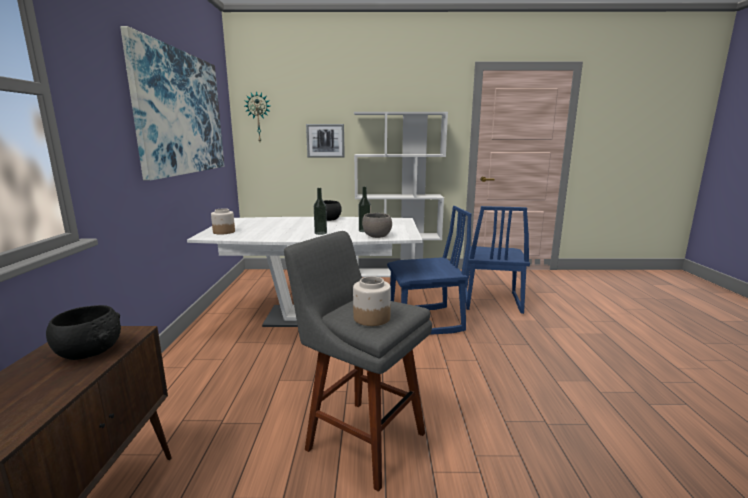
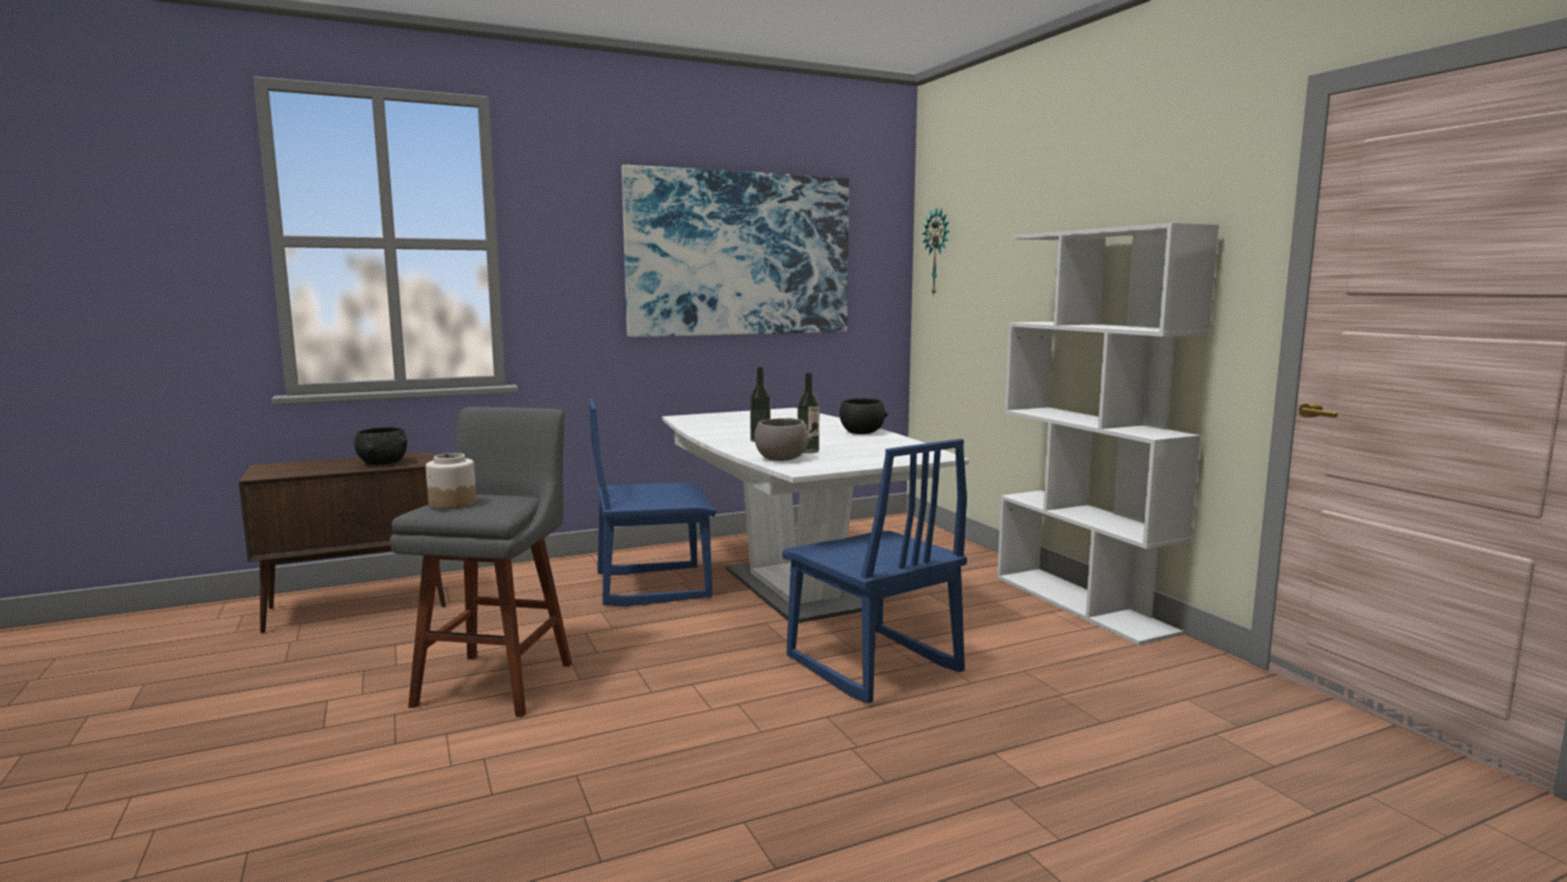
camera: 65 degrees right, 5 degrees down
jar [211,208,235,235] -> none
picture [306,124,345,158] -> none
blue chair [465,206,530,314] -> blue chair moved to [589,398,716,607]

